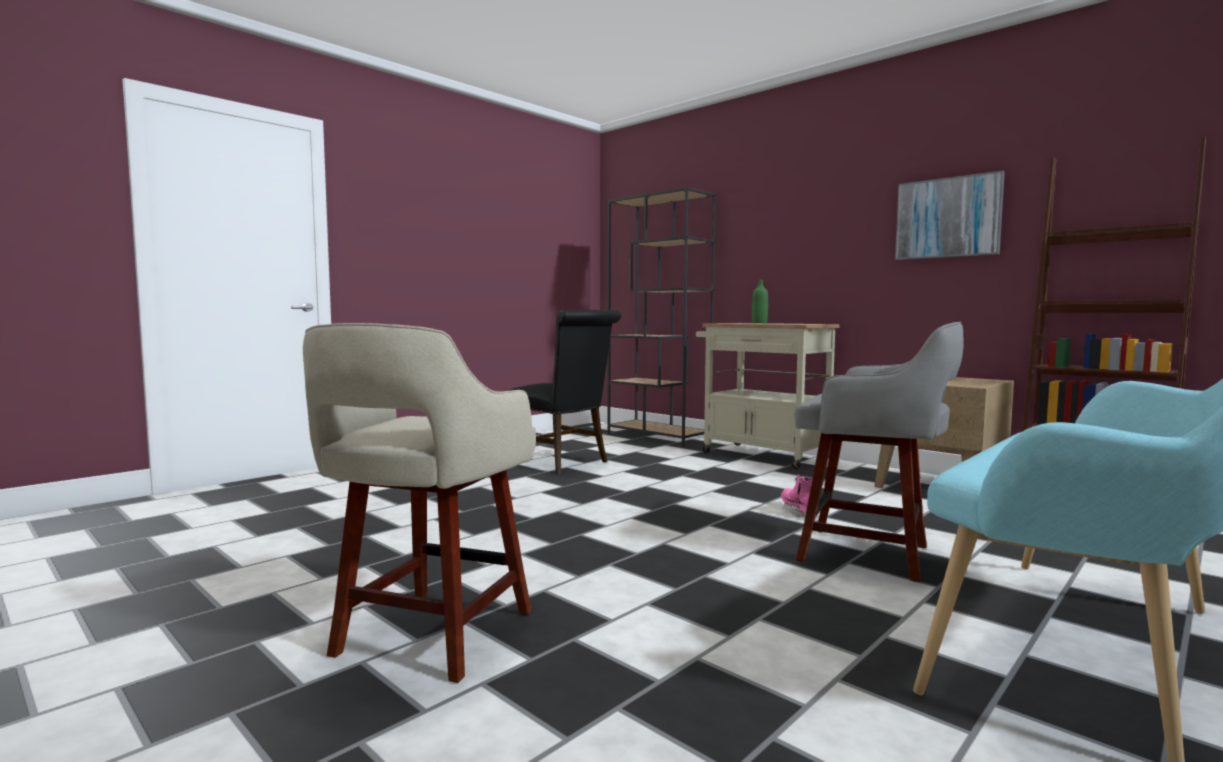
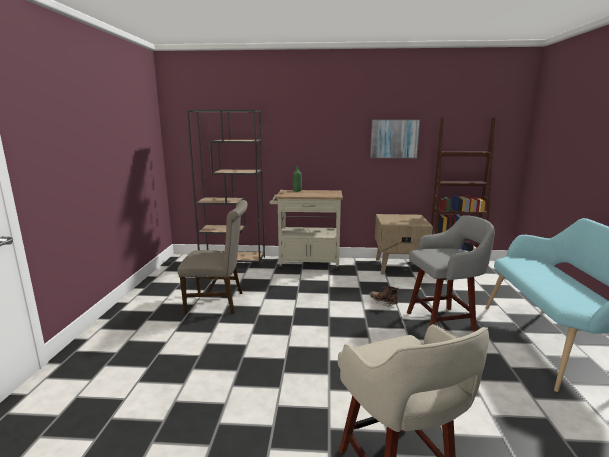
camera: 40 degrees left, 10 degrees up
black chair [508,310,621,474] -> beige chair [177,200,248,314]
pink boot [781,474,820,518] -> brown boot [369,286,399,307]

